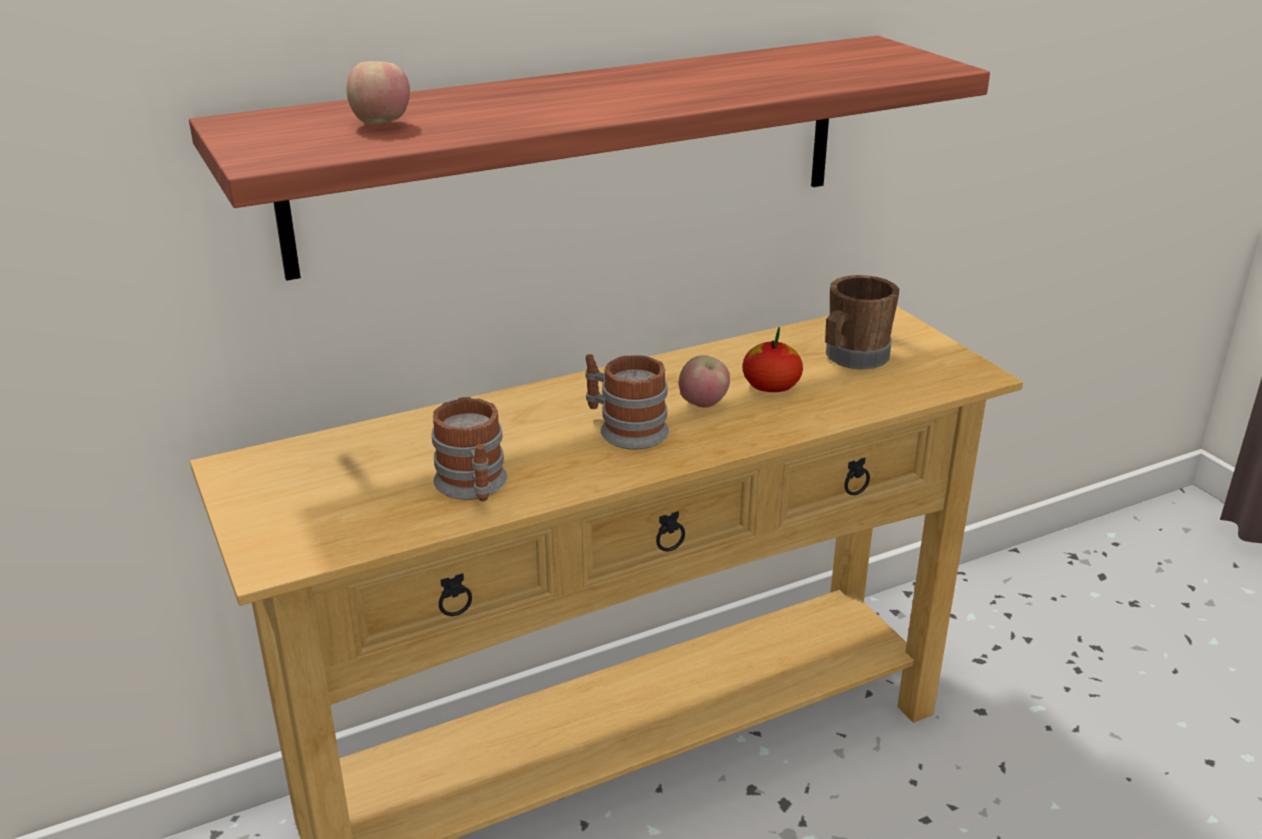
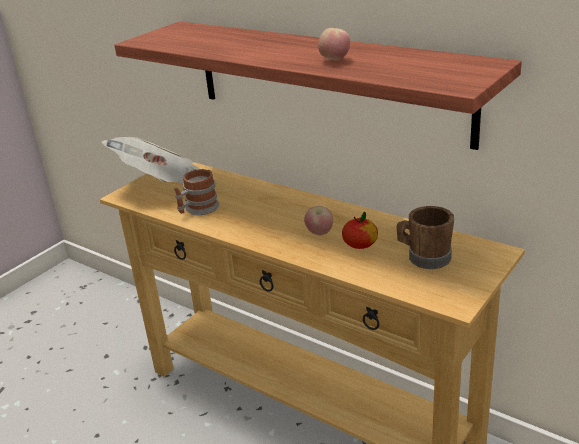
camera: 65 degrees right, 0 degrees up
apple [346,61,410,125] -> apple moved to [318,28,350,61]
mug [586,354,669,450] -> none
none -> newspaper [102,137,199,184]

